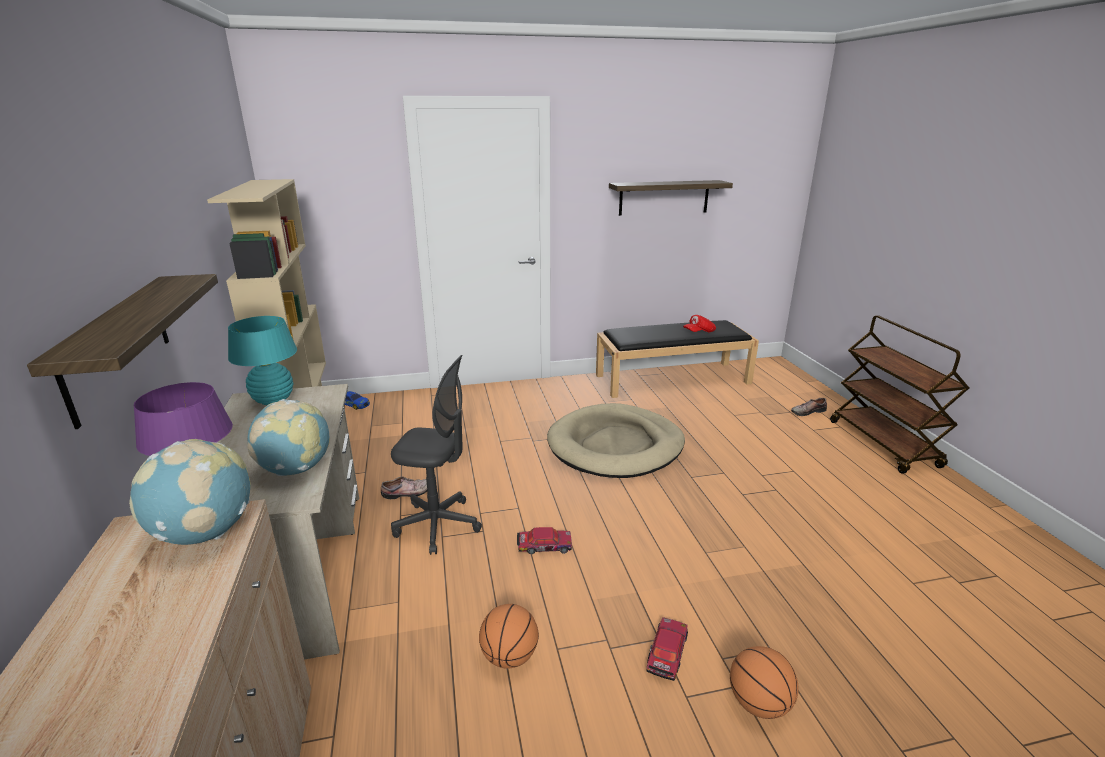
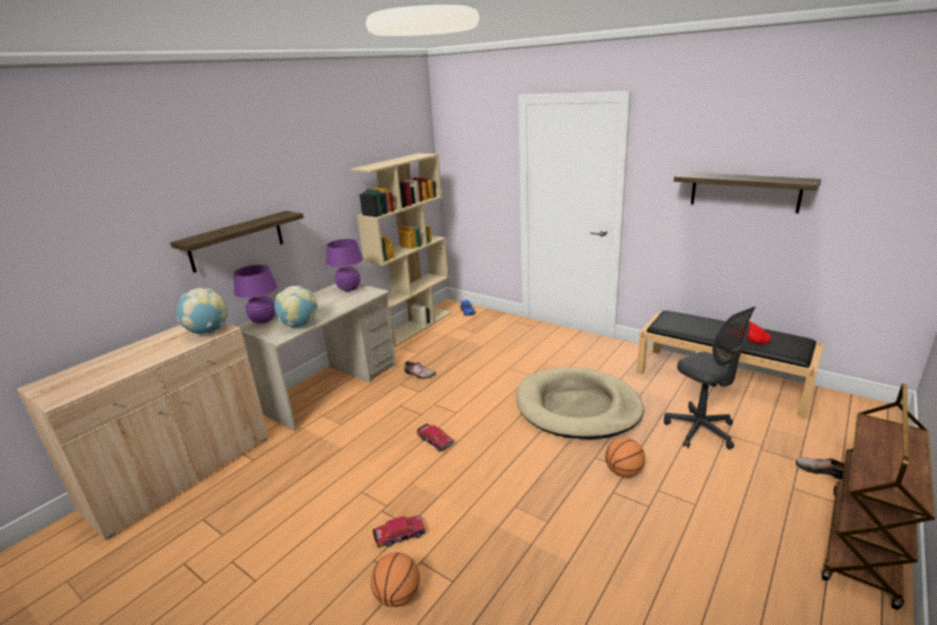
camera: 50 degrees right, 0 degrees up
turquoise table lamp [228,316,297,405] -> purple table lamp [326,239,363,291]
grey office chair [391,355,482,555] -> grey office chair moved to [664,306,755,450]
basketball [479,604,539,669] -> basketball moved to [605,438,645,477]

